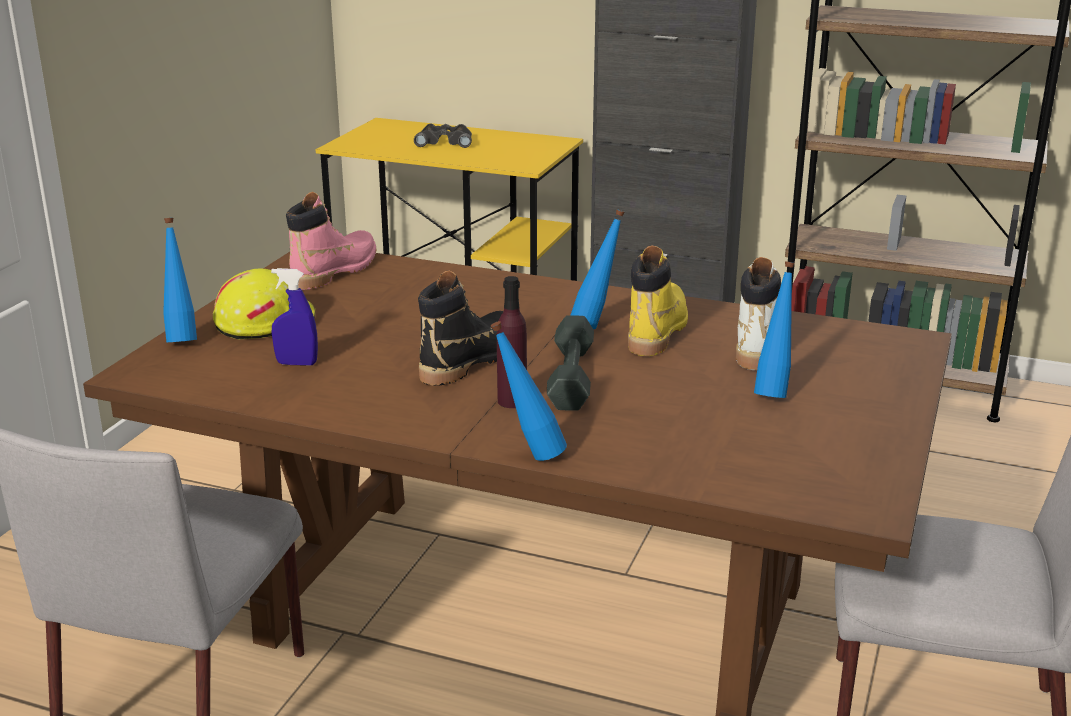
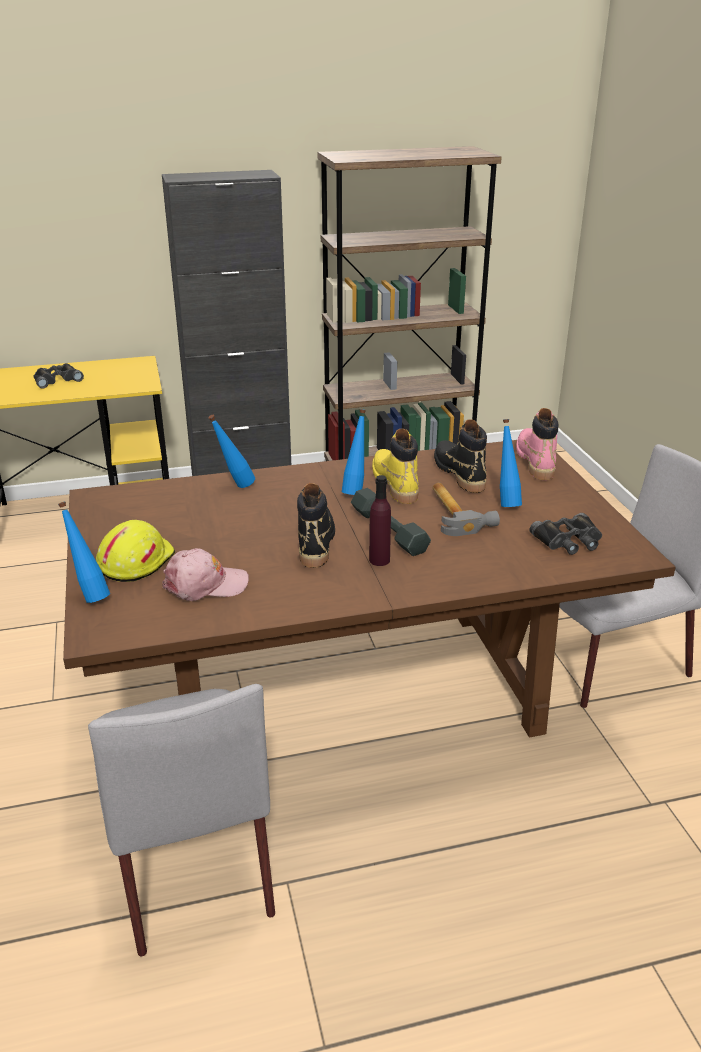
camera: 35 degrees left, 5 degrees up
blue spray bottle [271,268,318,366] -> pink cap [162,548,249,601]
pink boot [286,192,376,290] -> pink boot moved to [516,408,559,480]
blue bottle [491,321,567,461] -> blue bottle moved to [208,415,255,488]
white boot [736,257,781,370] -> black boot [434,419,487,493]
none -> hammer [433,483,500,536]
none -> black binoculars [530,513,602,555]

